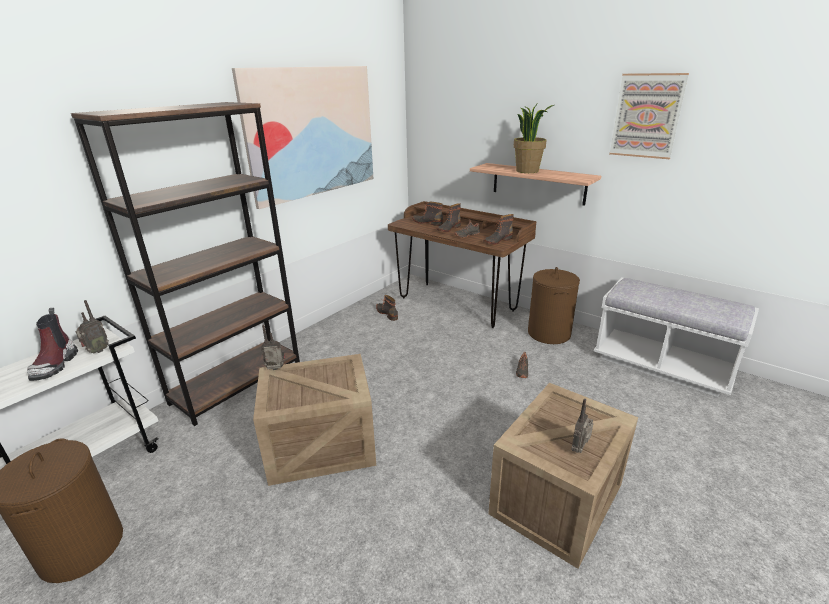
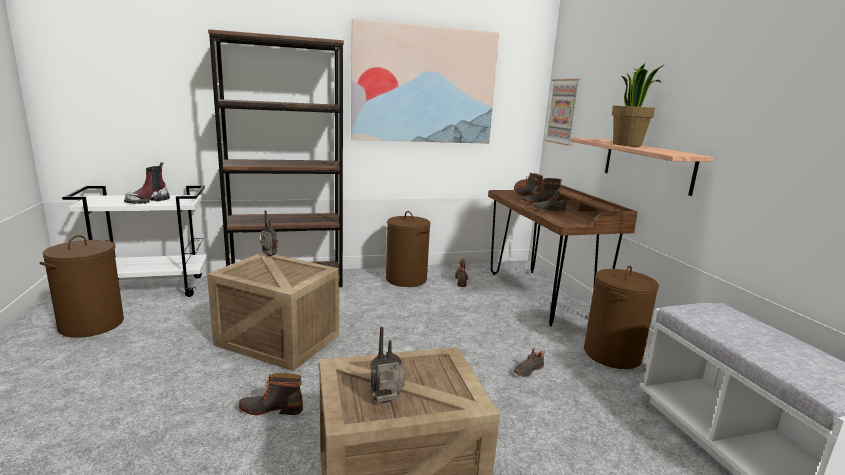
camera: 35 degrees right, 10 degrees down
radio [76,300,109,353] -> none
boot [483,214,514,245] -> boot moved to [239,373,303,415]
picture [609,73,689,159] -> picture moved to [544,79,581,146]
none -> brown laundry basket [386,211,430,287]

